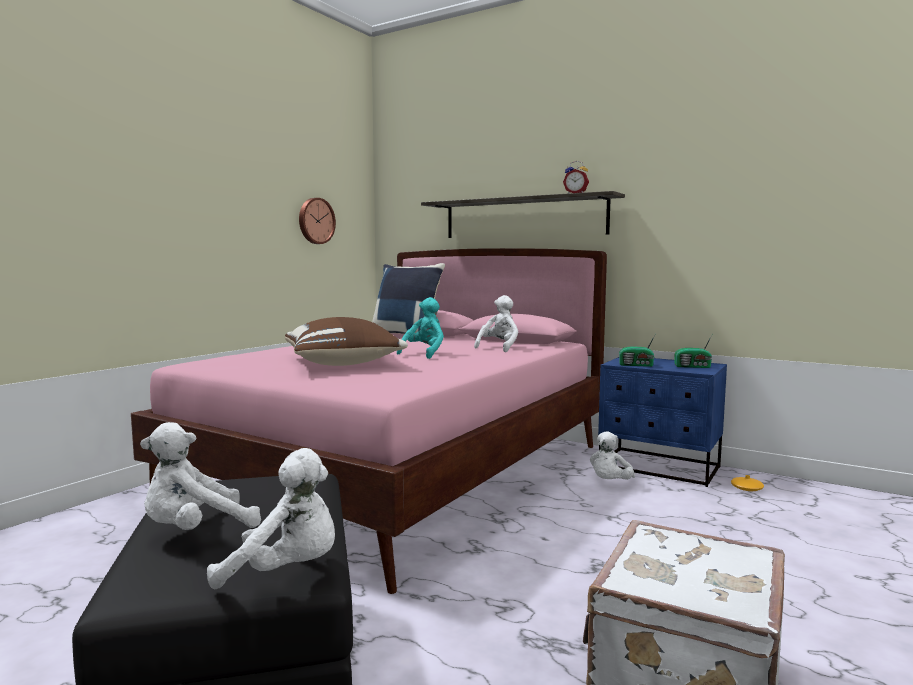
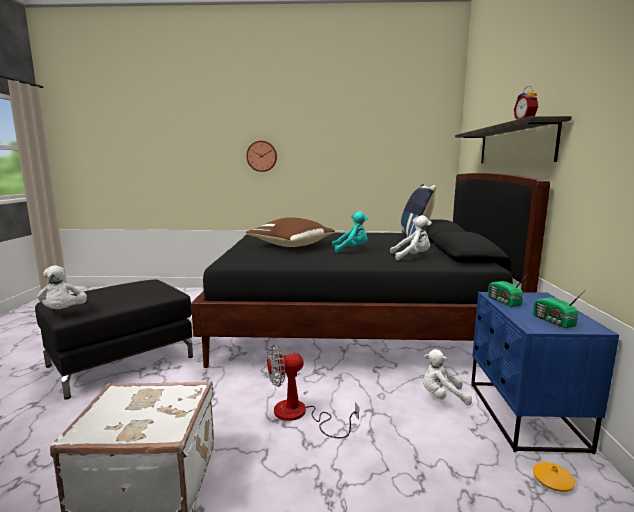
camera: 60 degrees right, 5 degrees up
pink bed [131,248,607,594] -> black bed [191,173,550,368]
white plush toy [140,422,261,530] -> none
wall clock [299,198,336,244] -> wall clock moved to [246,141,277,172]
none -> fan [267,345,359,438]

